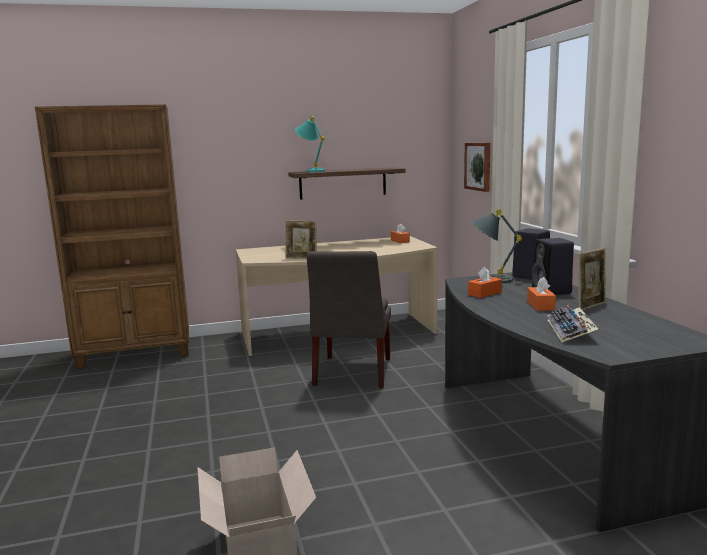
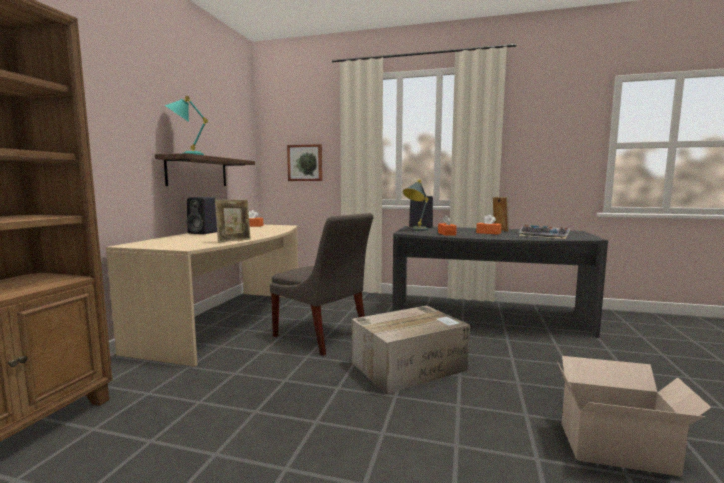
camera: 60 degrees left, 5 degrees down
black speaker [532,238,574,295] -> black speaker moved to [187,197,217,234]
none -> cardboard box [351,306,470,394]

